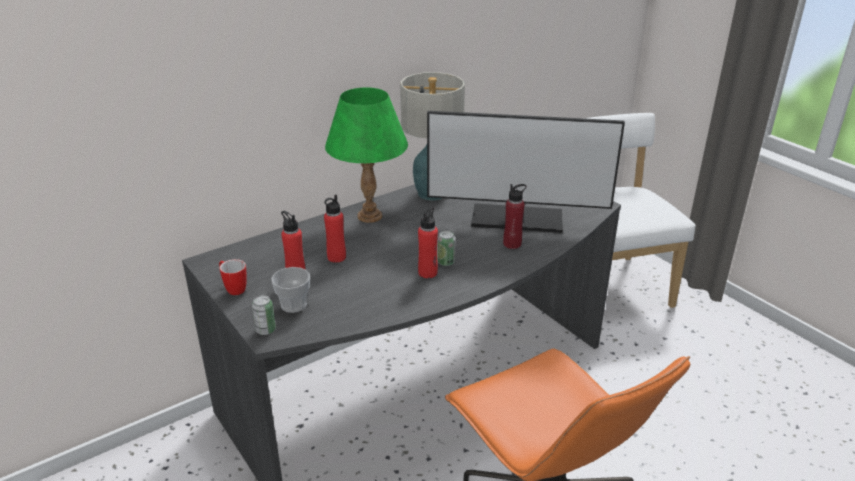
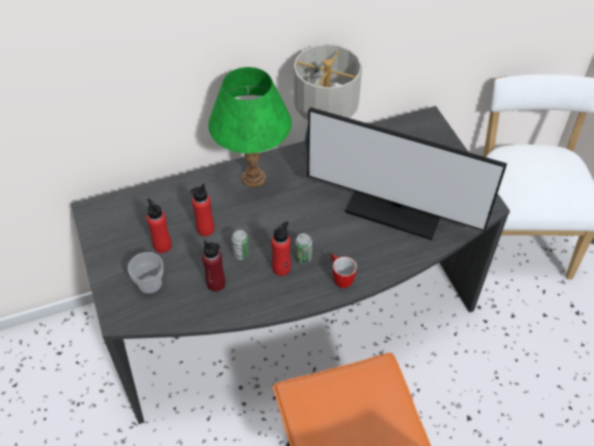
camera: 15 degrees right, 20 degrees up
mug [219,259,247,295] -> mug moved to [331,254,357,288]
can [252,295,276,335] -> can moved to [231,230,250,260]
red bottle [503,184,527,249] -> red bottle moved to [202,241,225,292]

